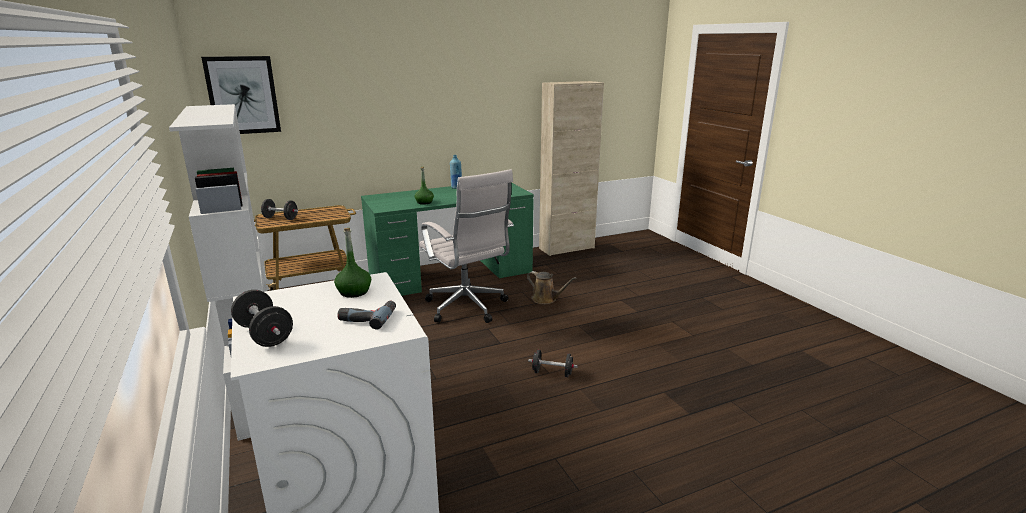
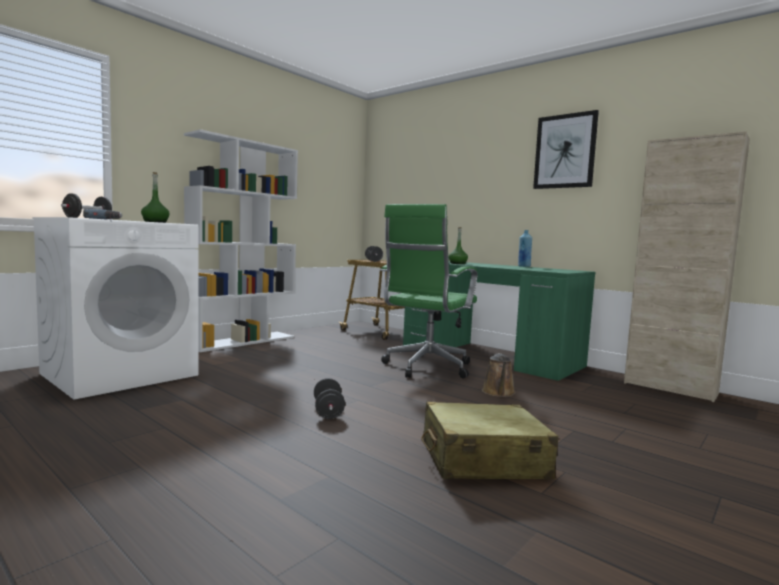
camera: 65 degrees right, 15 degrees down
picture [201,56,281,134] -> picture moved to [533,110,599,189]
white office chair [419,169,514,323] -> green office chair [380,204,478,379]
none -> beige suitcase [421,401,558,480]

